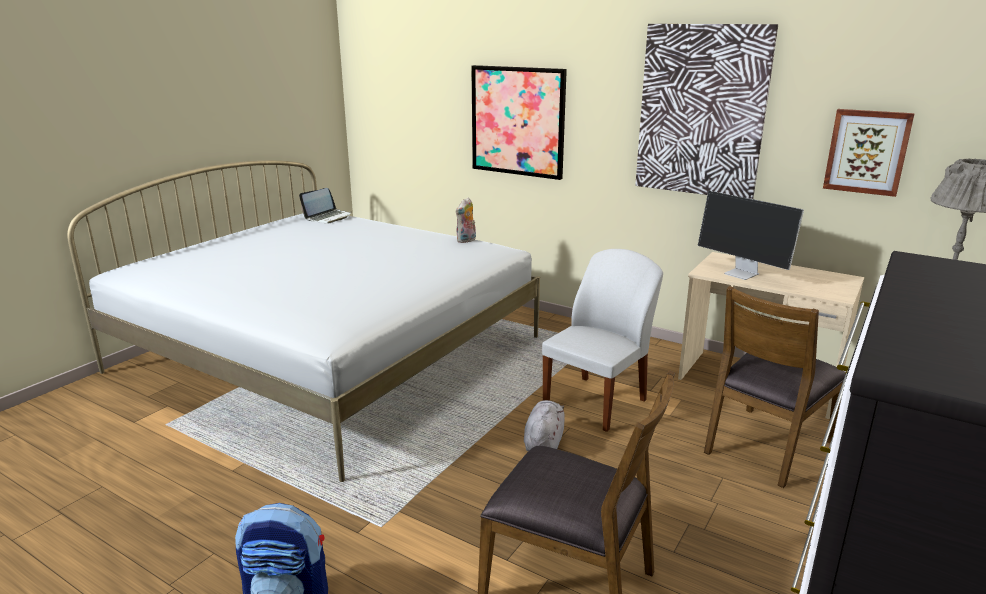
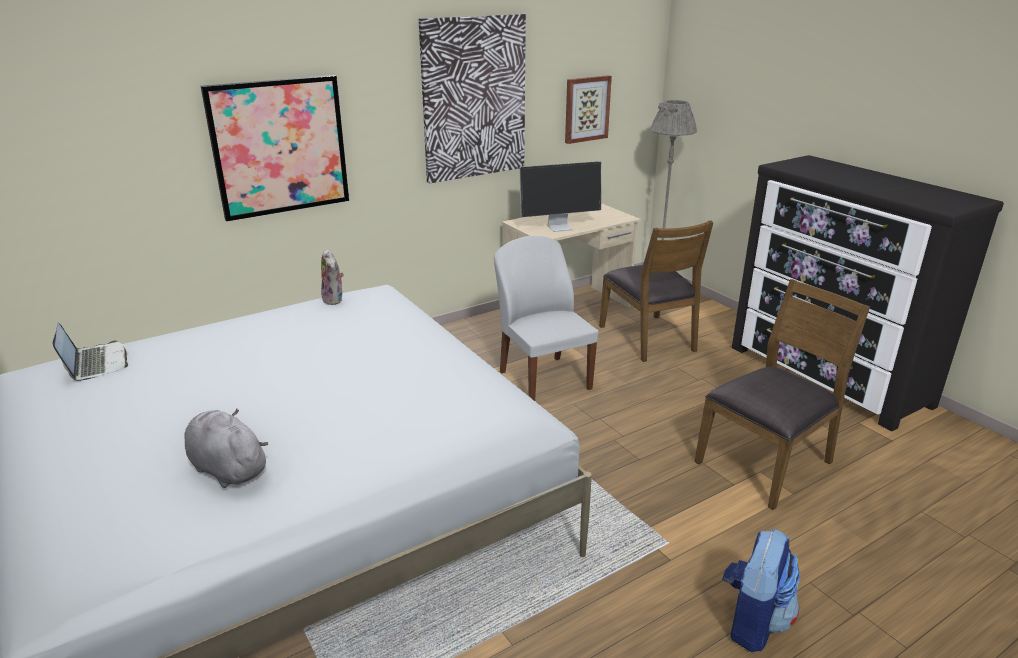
camera: 65 degrees left, 5 degrees up
grey plush toy [524,400,565,451] -> grey plush toy moved to [184,409,268,488]

